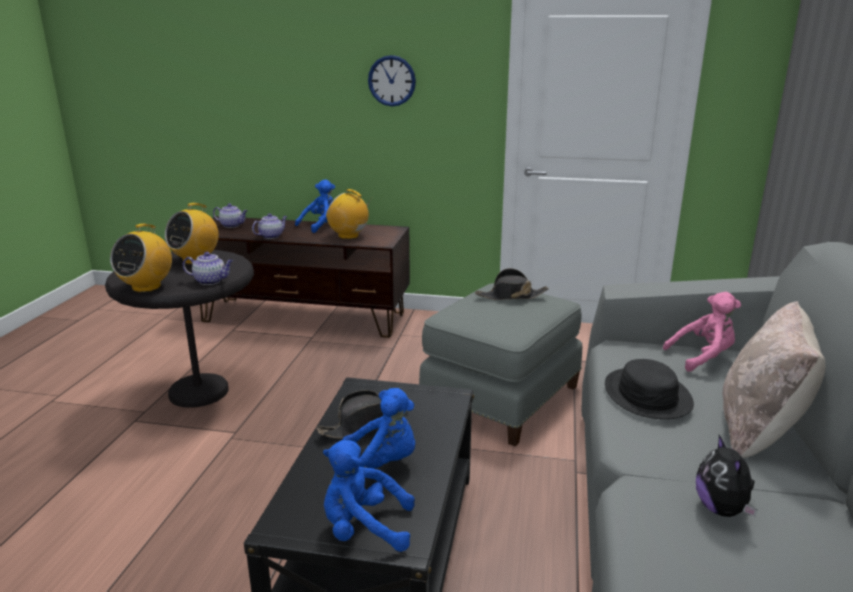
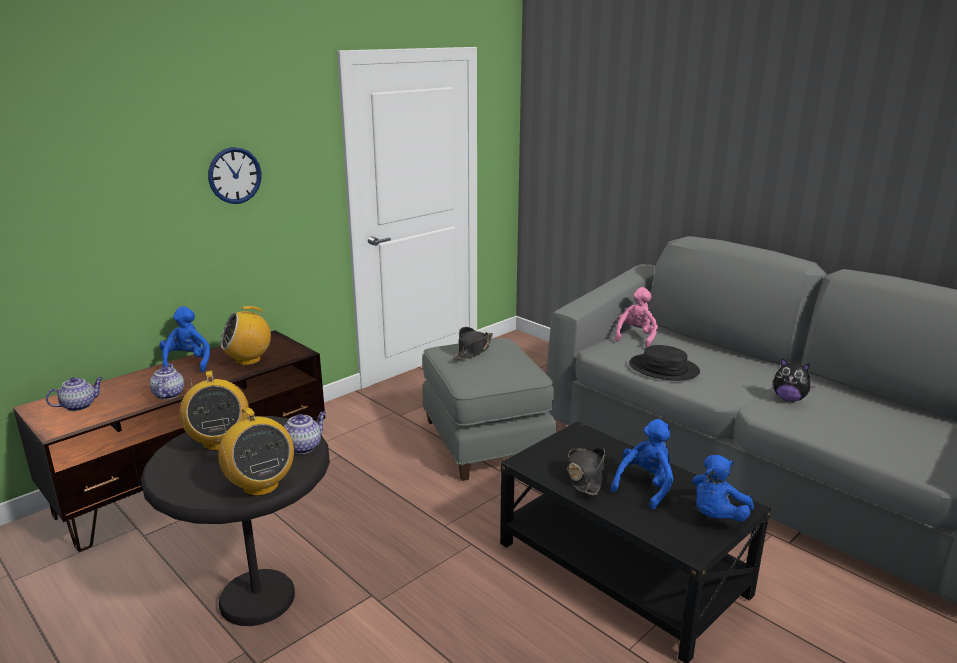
camera: 55 degrees left, 0 degrees up
beige pillow [722,301,826,458] -> none

